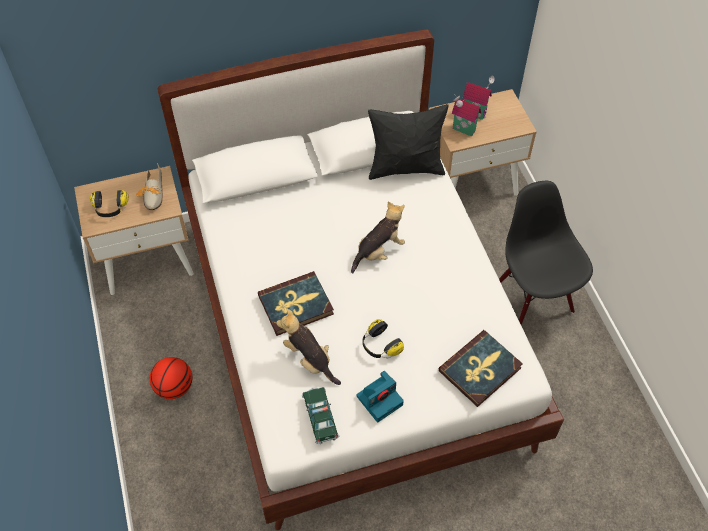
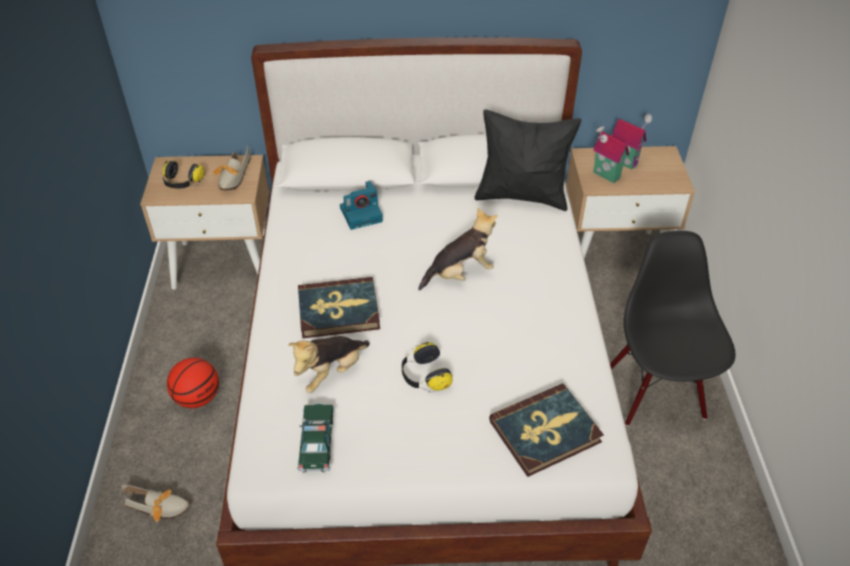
camera: 15 degrees right, 10 degrees down
plush toy [276,309,341,385] -> plush toy turned 105 degrees counterclockwise [288,336,370,393]
camera [356,371,404,422] -> camera moved to [340,181,383,230]
none -> shoe [121,485,190,522]

